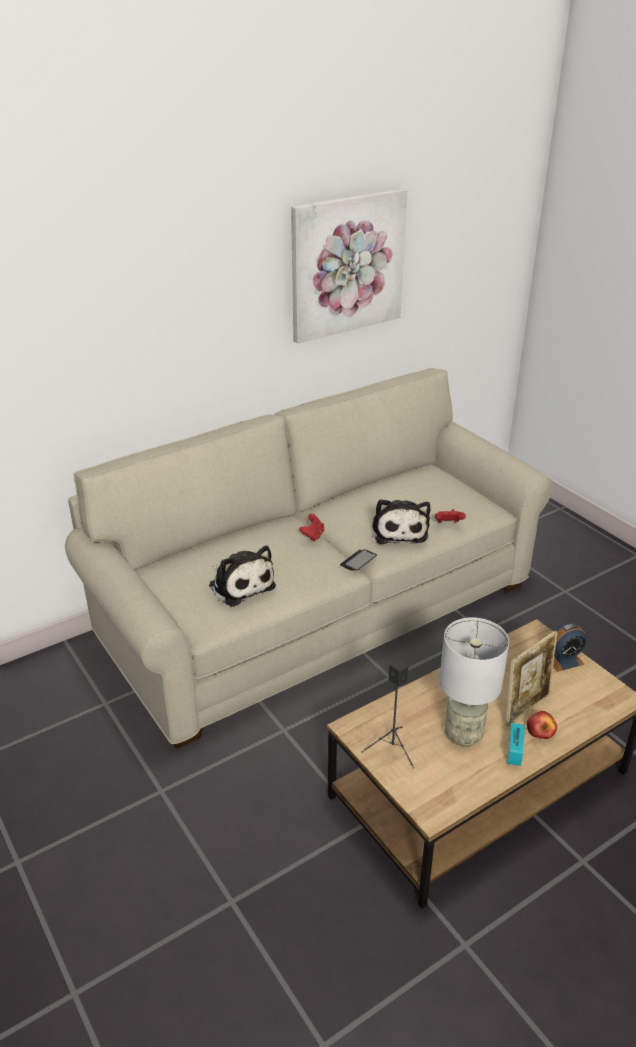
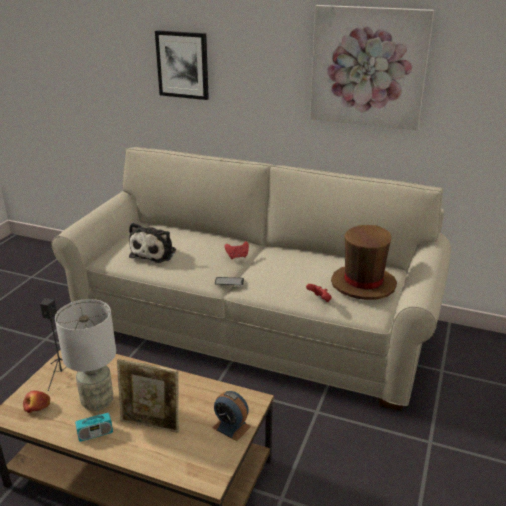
camera: 55 degrees right, 5 degrees down
plush toy [373,499,430,544] -> none
apple [527,711,557,739] -> apple moved to [23,390,50,413]
none -> picture [155,30,209,100]
none -> brown hat [331,225,397,300]

